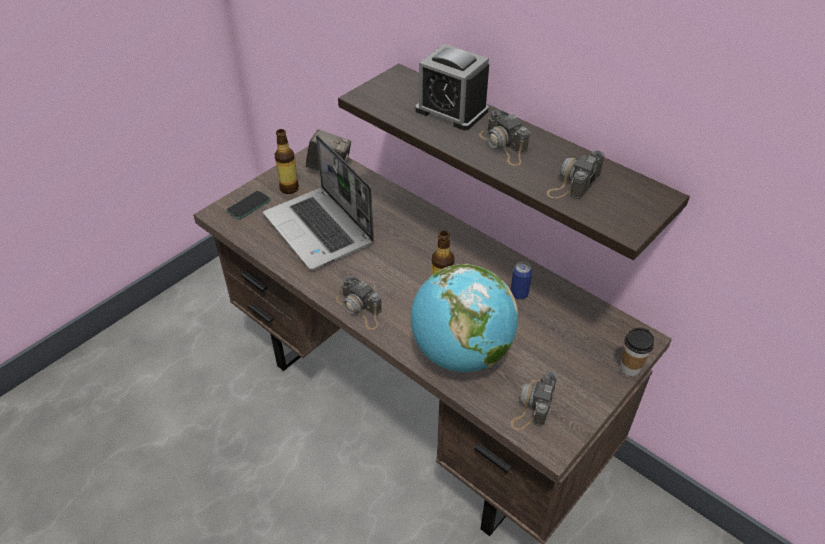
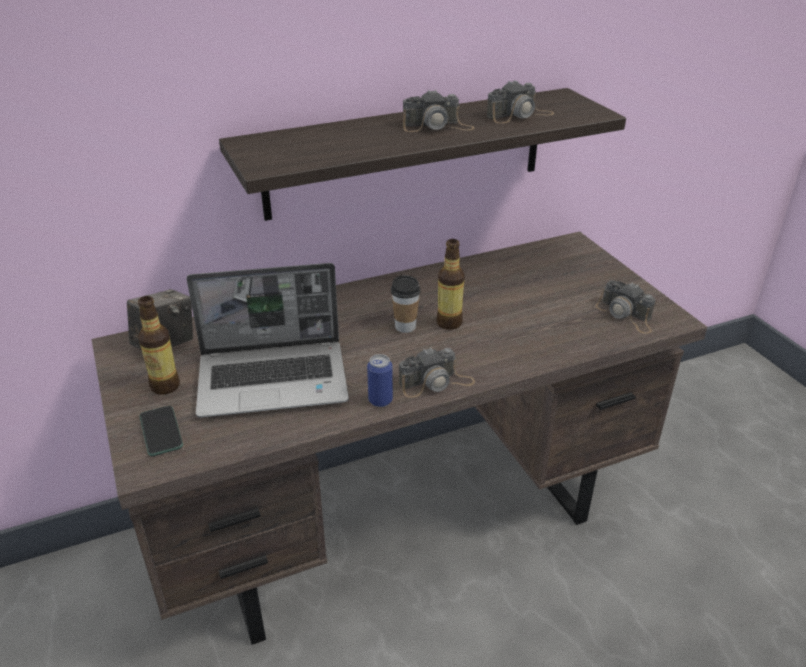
camera: 65 degrees left, 10 degrees down
globe [411,264,518,372] -> none
alarm clock [416,44,489,130] -> none
can [511,262,532,300] -> can moved to [367,354,393,407]
camera [547,150,604,199] -> camera turned 90 degrees counterclockwise [486,80,554,123]
cup [620,327,654,376] -> cup moved to [391,275,421,333]

